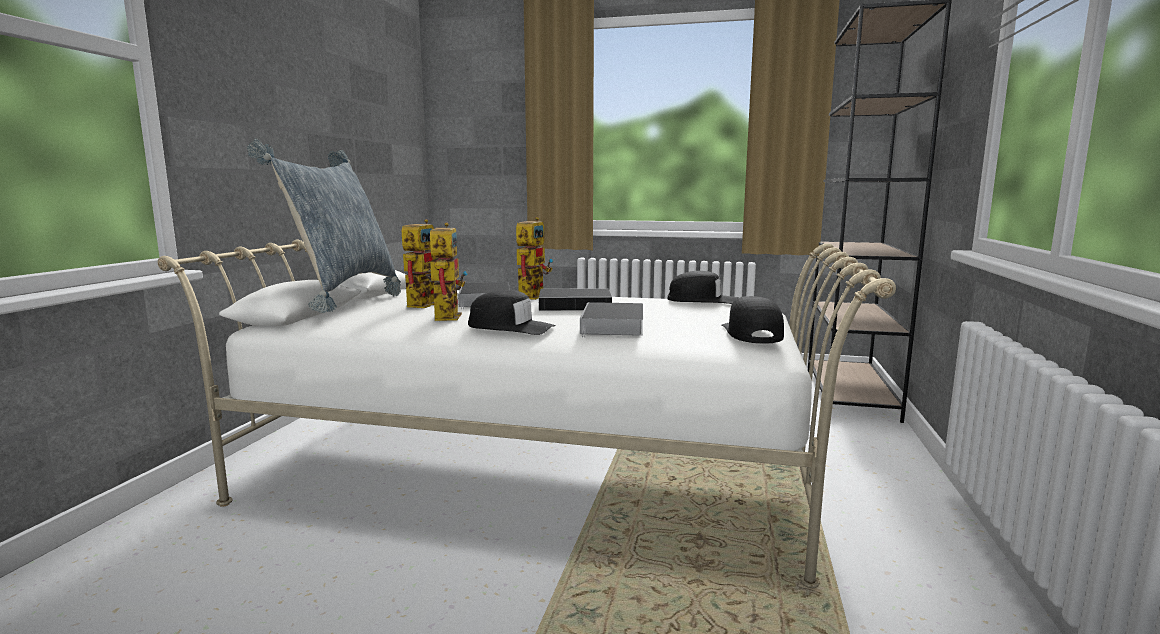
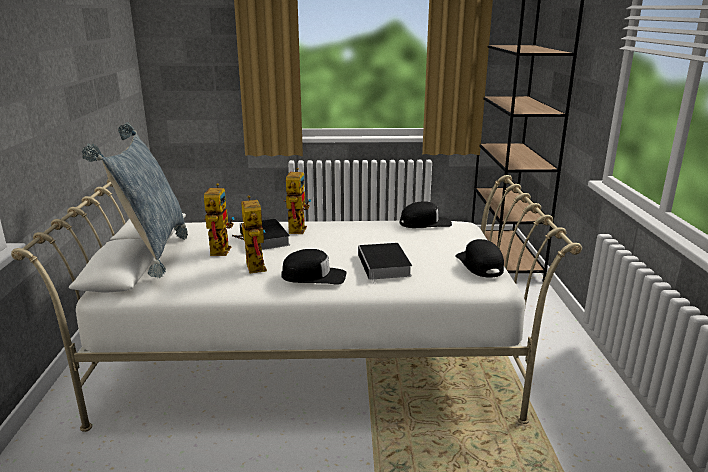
camera: 15 degrees left, 10 degrees up
book [539,288,612,311] -> none

